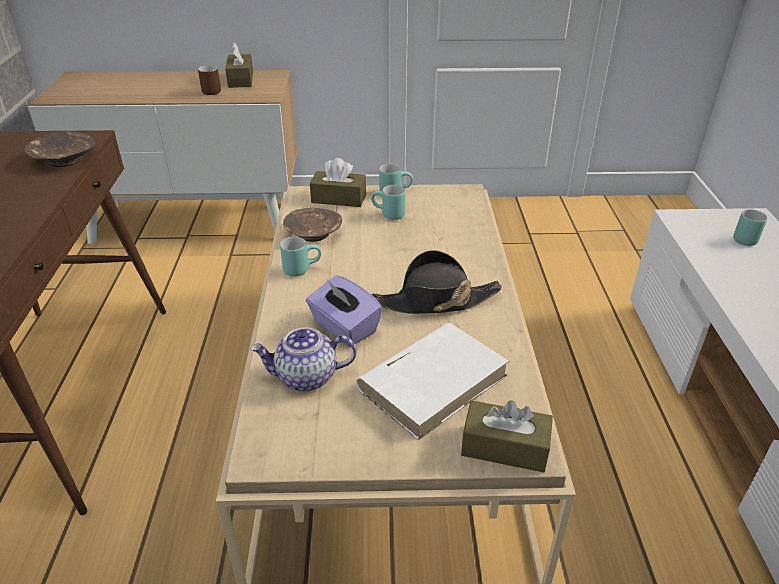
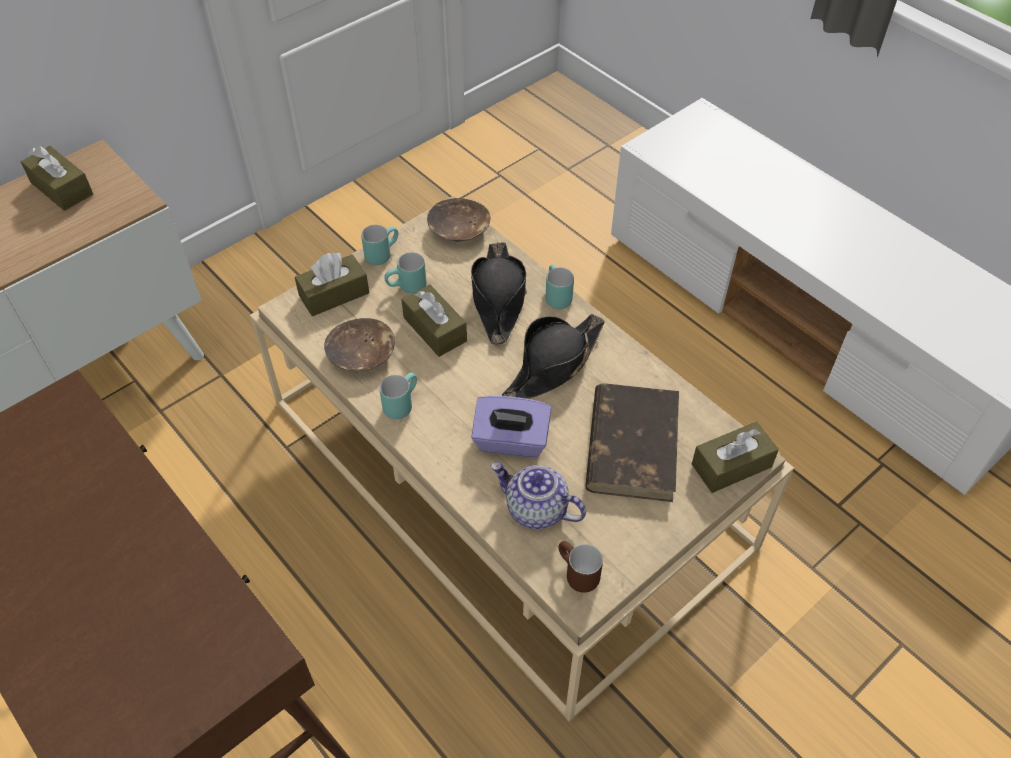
camera: 40 degrees left, 15 degrees up
brown bowl [25,131,95,167] -> brown bowl moved to [427,198,490,242]
brown mug [198,65,221,95] -> brown mug moved to [558,541,603,593]
teapot [250,327,357,392] -> teapot turned 75 degrees clockwise [491,462,586,529]
white book [356,323,509,440] -> brown book [585,383,679,502]
turquoise mug [733,209,767,246] -> turquoise mug moved to [545,264,574,309]
none -> brown tissue box [401,284,467,357]
none -> black hat [471,242,527,345]

